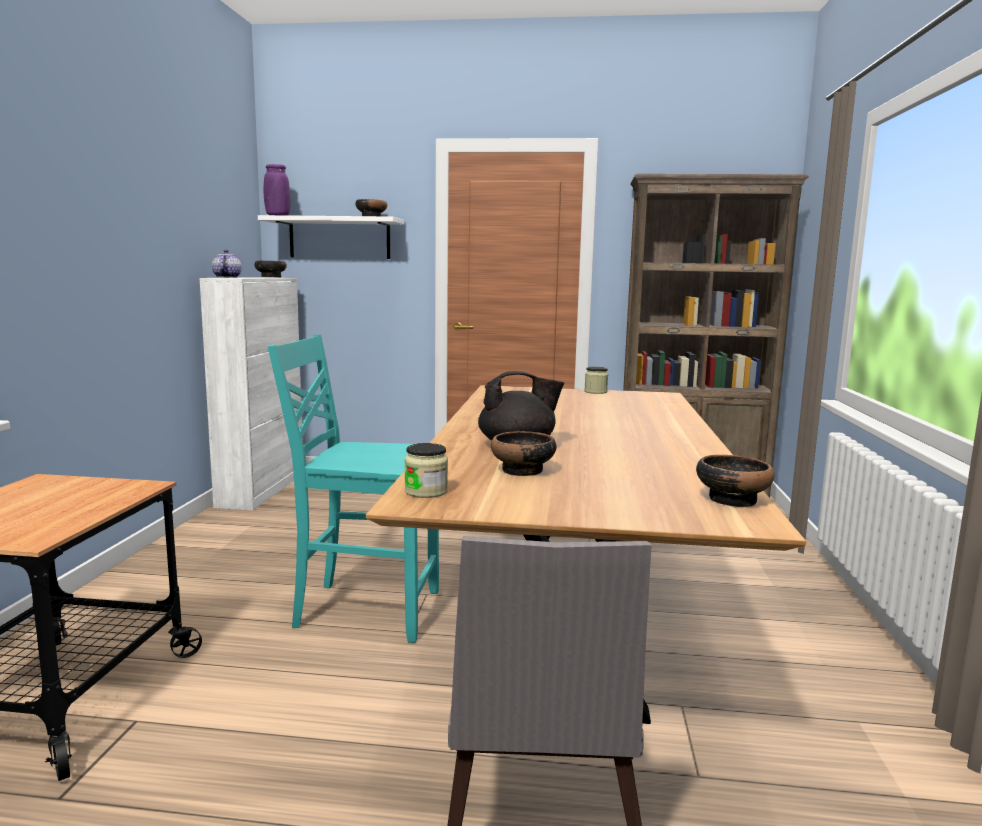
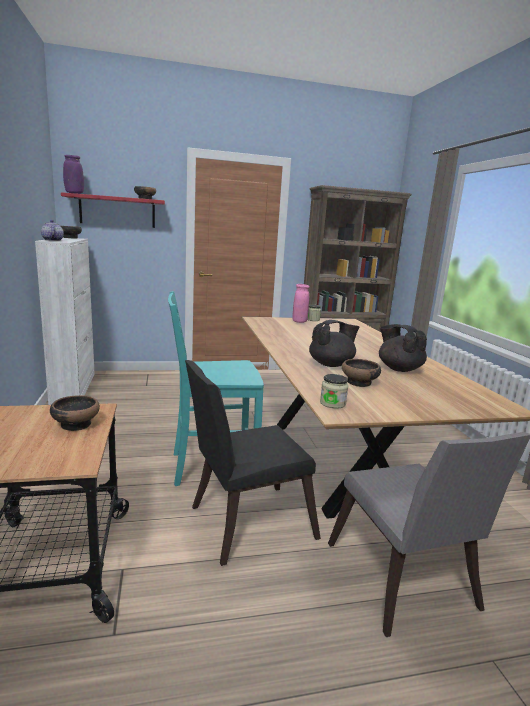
camera: 20 degrees left, 5 degrees up
white shelf [258,215,404,259] -> red shelf [61,192,165,228]
bowl [696,455,775,507] -> bowl moved to [50,395,100,431]
none -> black chair [185,360,321,566]
none -> pink vase [292,284,310,323]
none -> black teapot [379,324,427,372]

